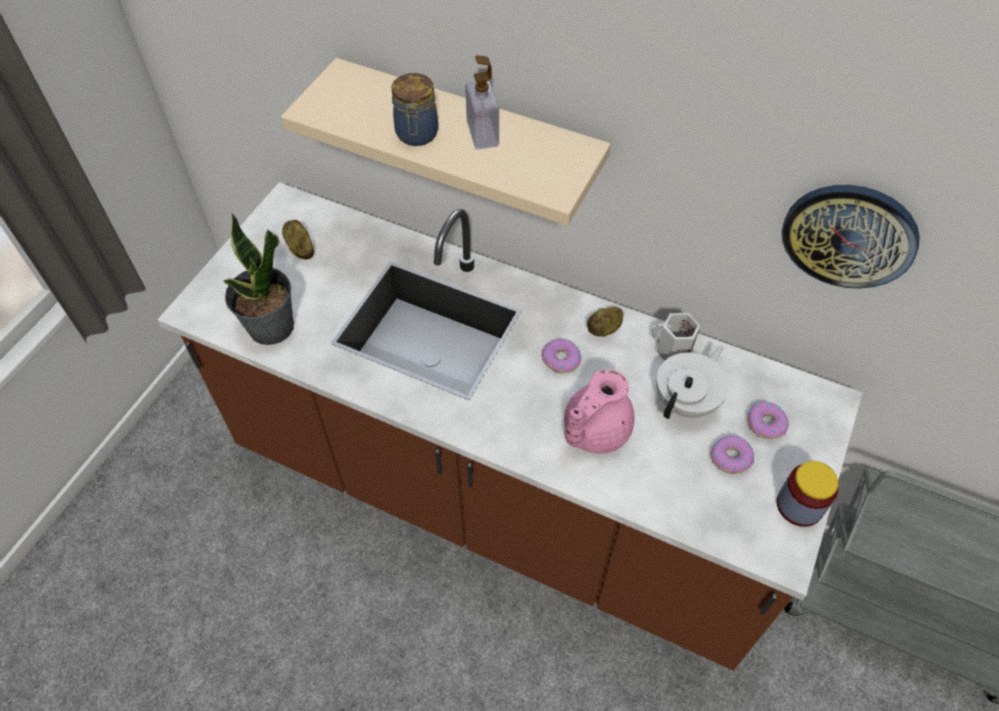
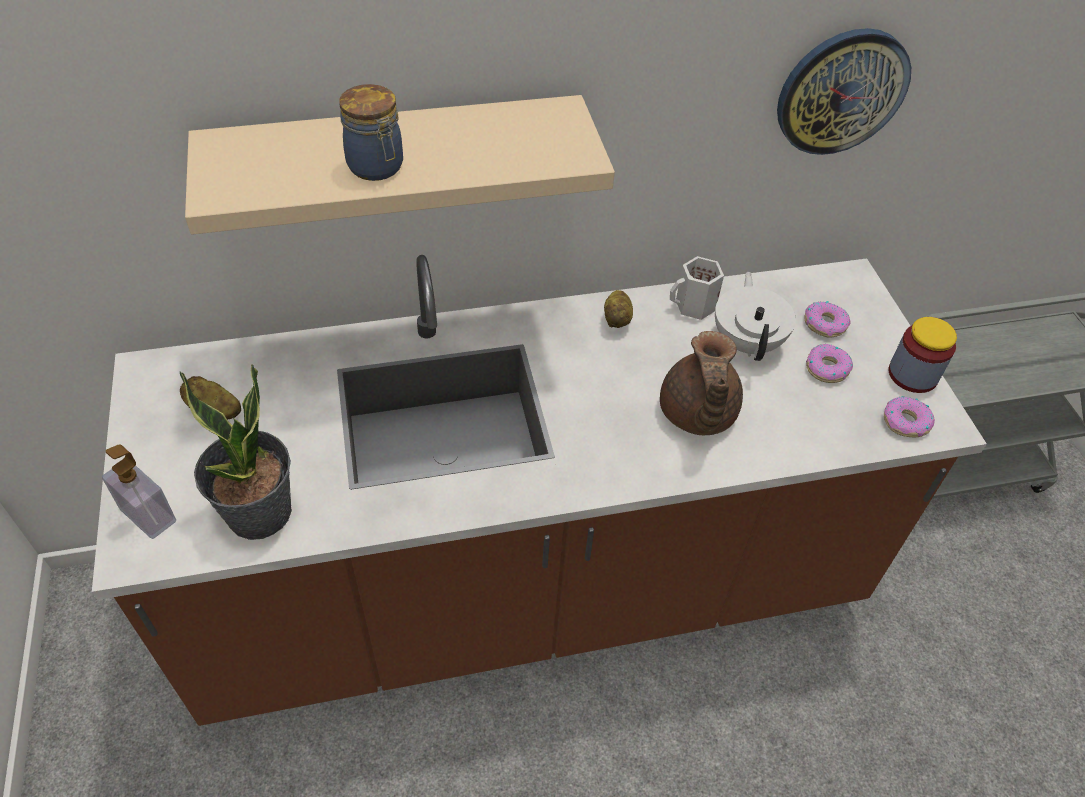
camera: 40 degrees left, 5 degrees down
soap dispenser [465,55,499,149] -> soap dispenser moved to [102,444,176,539]
donut [541,339,581,374] -> donut moved to [884,397,935,437]
pink teapot [564,369,634,454] -> brown teapot [660,331,743,435]

